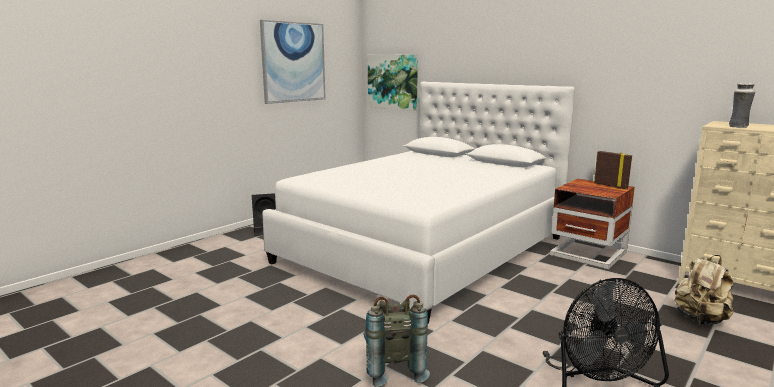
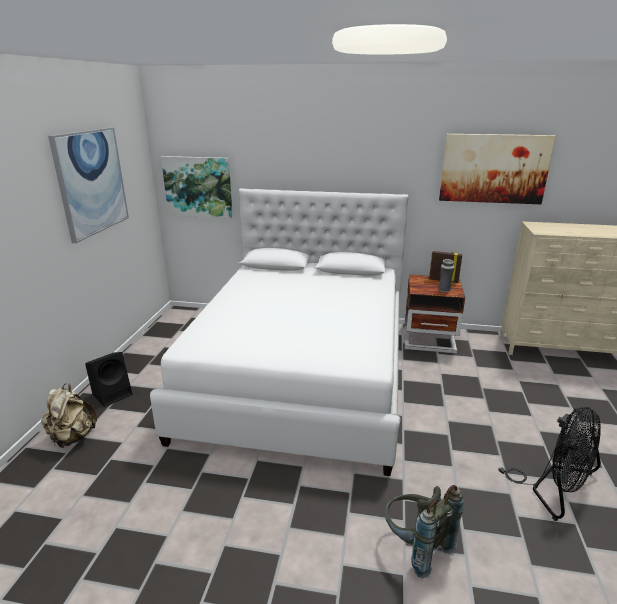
camera: 30 degrees left, 10 degrees up
beige backpack [675,255,734,325] -> beige backpack moved to [41,383,97,448]
vase [729,83,755,128] -> vase moved to [438,259,454,292]
none -> picture [439,134,556,204]

